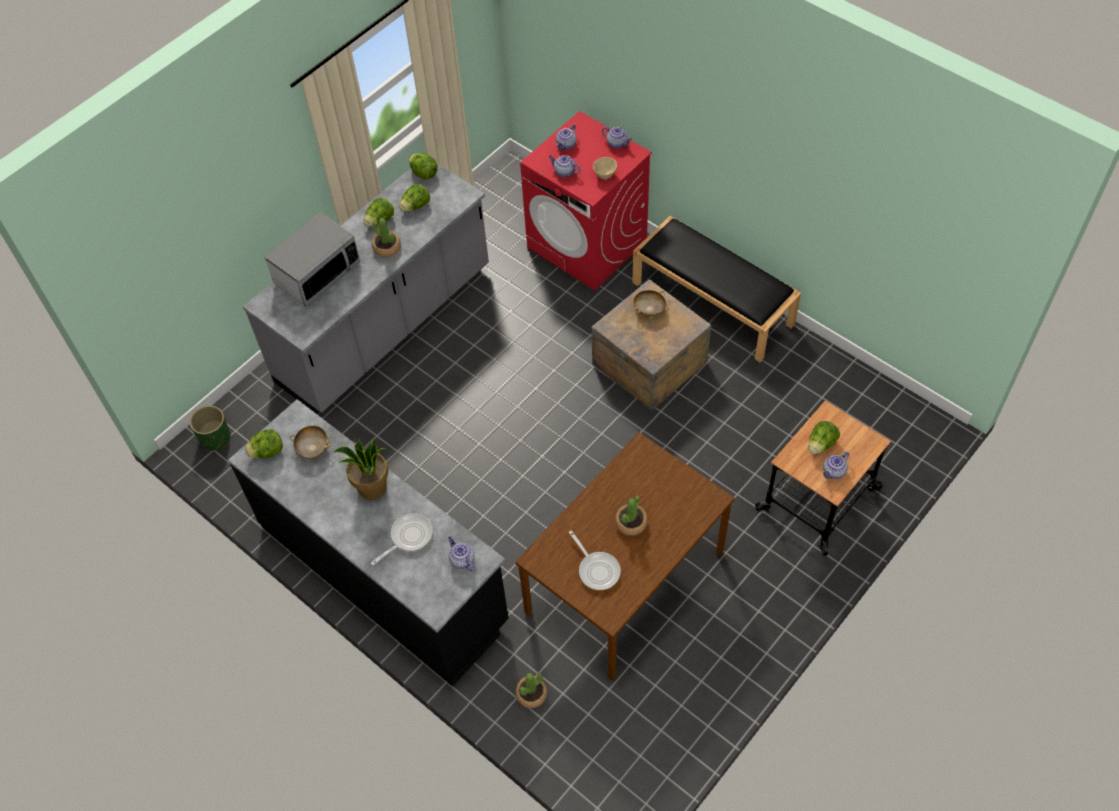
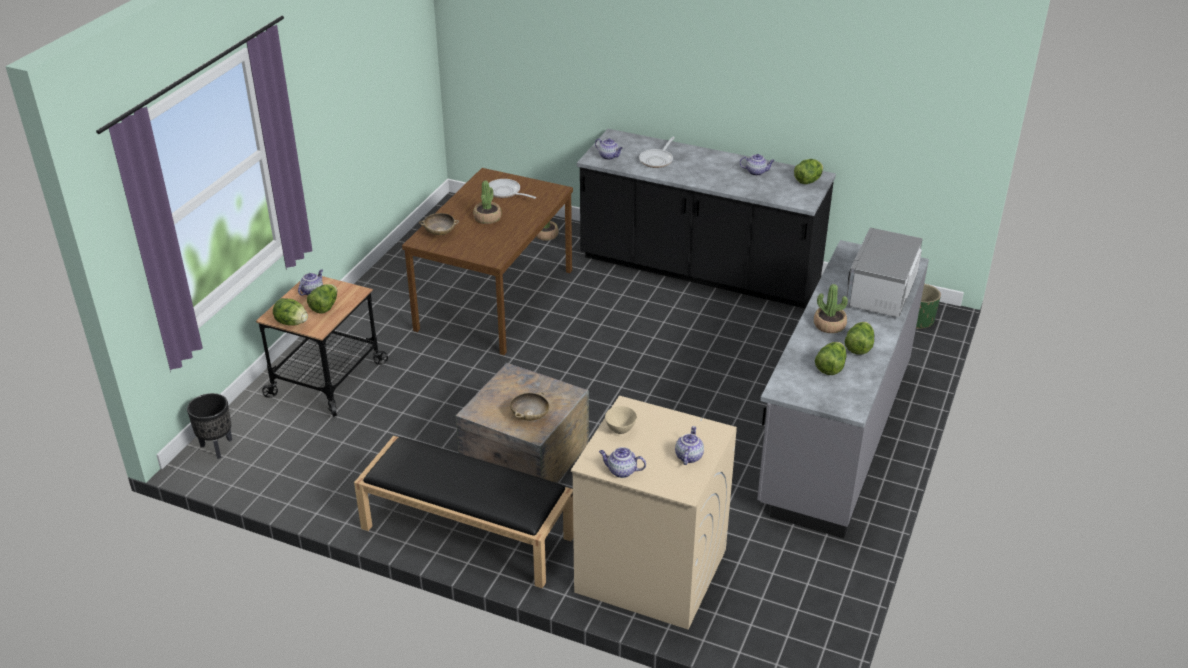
camera: 160 degrees right, 20 degrees down
beige bowl [290,426,332,459] -> beige bowl moved to [419,213,459,235]
potted plant [334,439,388,500] -> none
lettuce [409,153,438,180] -> lettuce moved to [273,298,308,326]
red washing machine [520,111,652,291] -> beige washing machine [571,396,737,630]
teapot [549,155,581,177] -> teapot moved to [740,154,775,176]
none -> black planter [187,393,232,459]

